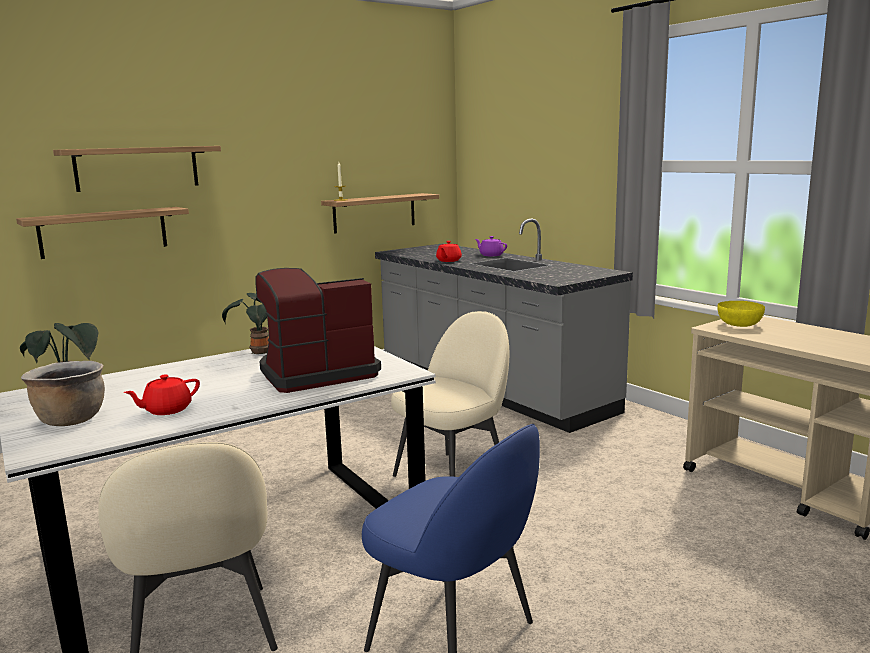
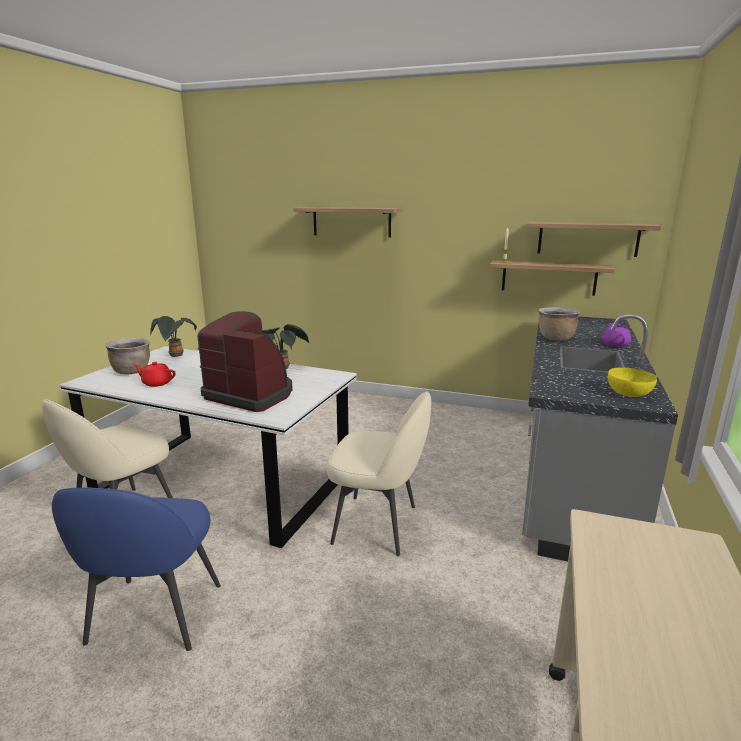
camera: 55 degrees right, 5 degrees up
shelf [16,207,189,259] -> shelf moved to [527,222,661,257]
red teapot [436,241,462,262] -> brown cooking pot [538,307,580,341]
yellow bowl [717,301,765,327] -> yellow bowl moved to [608,367,657,397]

